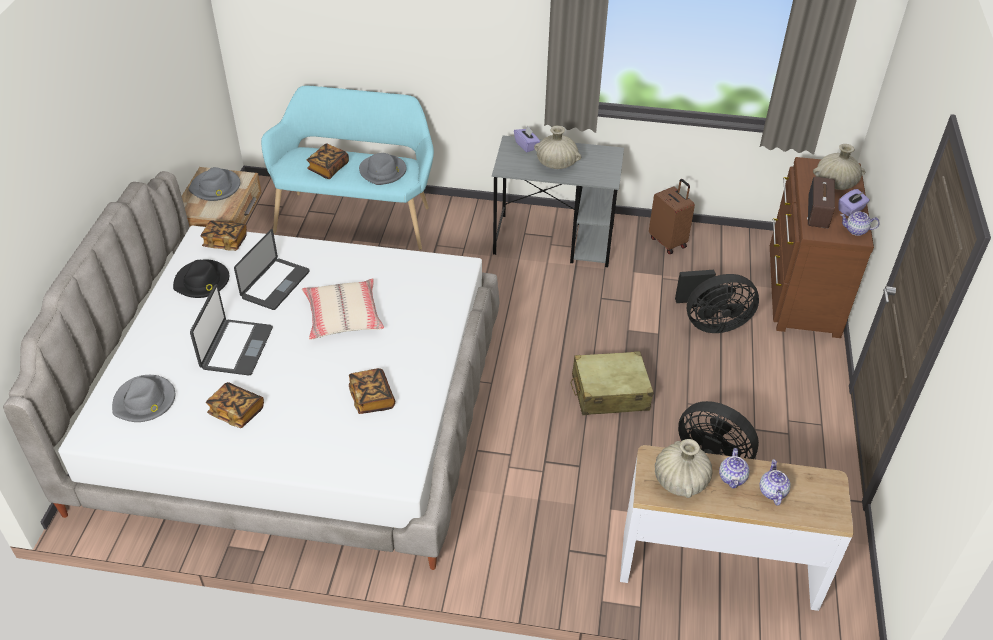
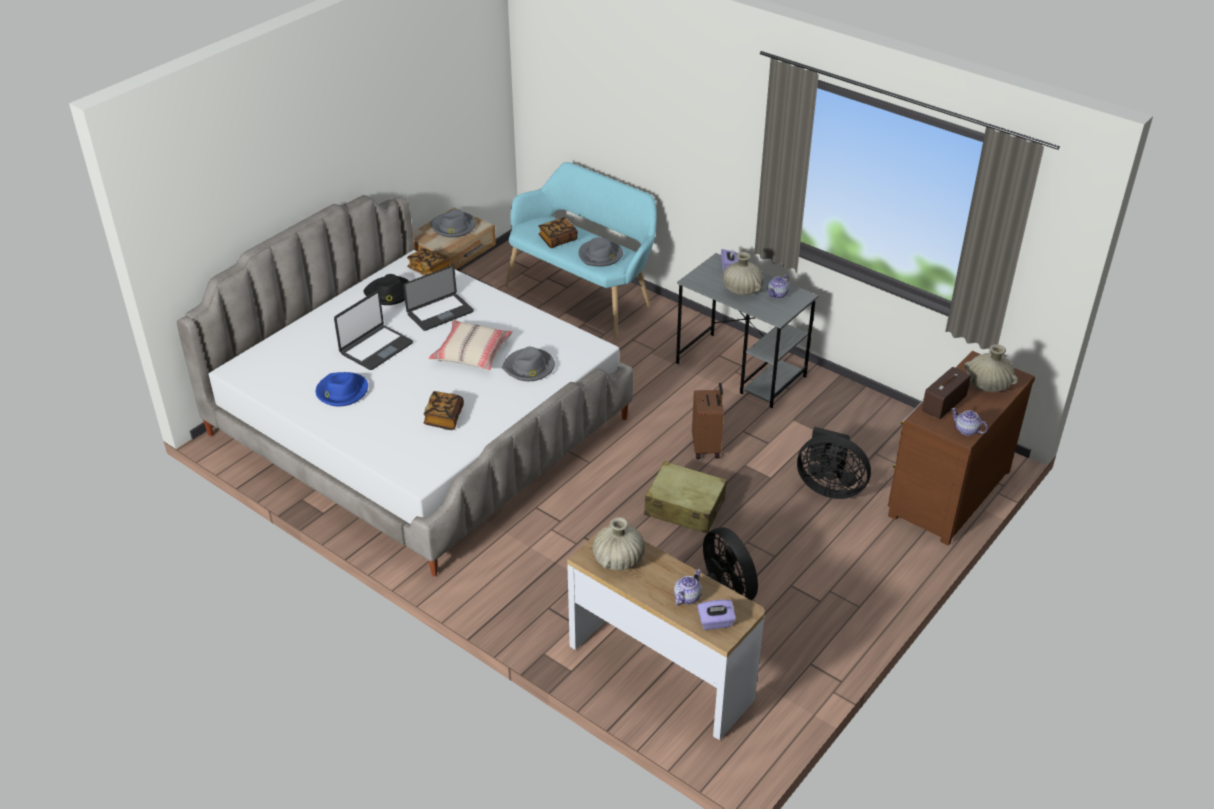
camera: 30 degrees right, 5 degrees down
grey hat [112,375,175,422] -> grey hat moved to [502,347,555,381]
book [206,382,264,428] -> blue hat [316,372,368,406]
brown suitcase [649,179,695,254] -> brown suitcase moved to [692,383,724,459]
teapot [719,448,749,489] -> teapot moved to [768,274,789,298]
purple tissue box [838,189,870,217] -> purple tissue box moved to [697,600,736,630]

